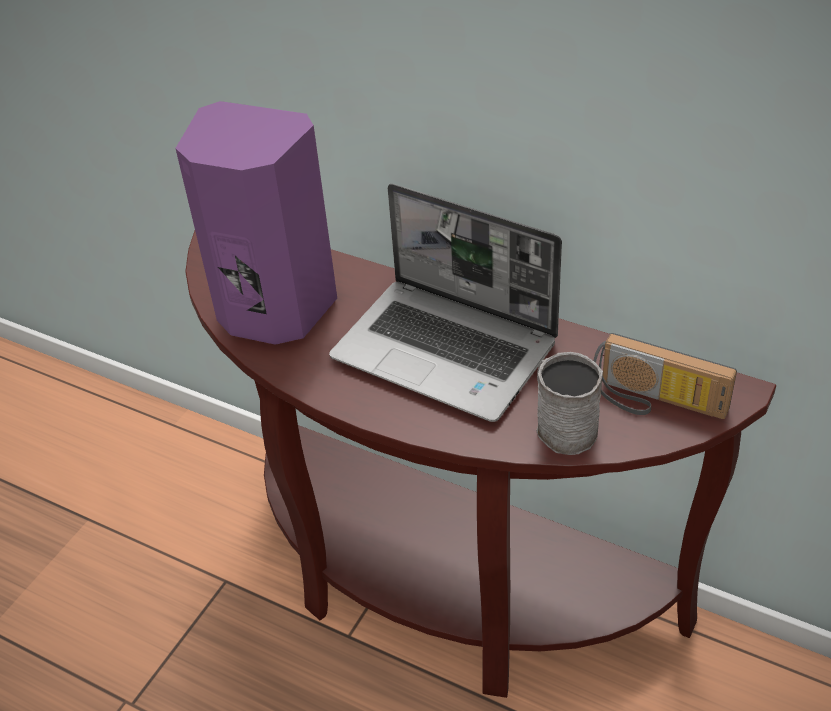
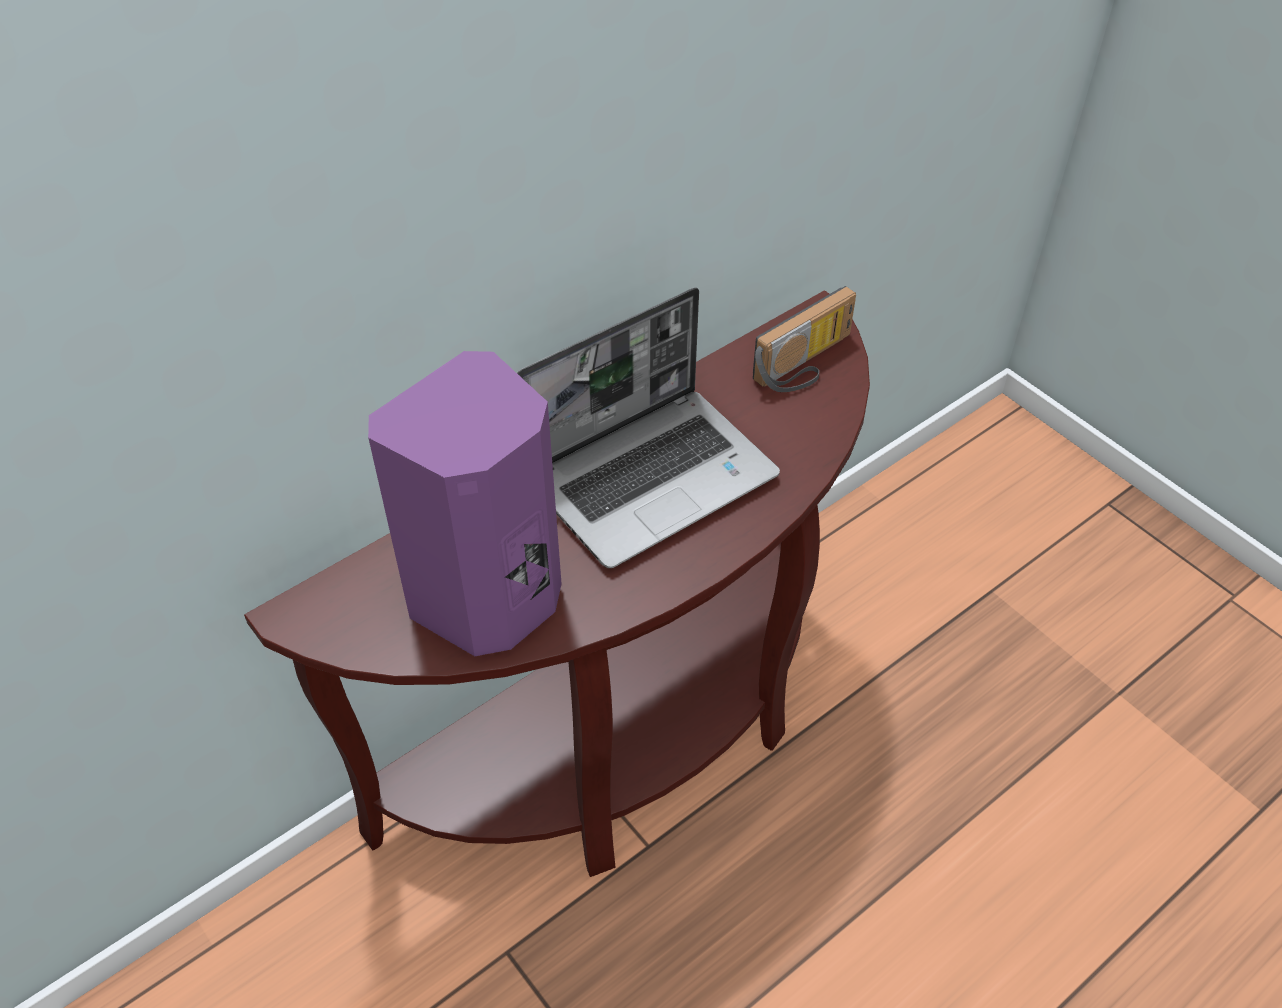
camera: 70 degrees left, 5 degrees up
grey mug [537,352,603,455] -> none

